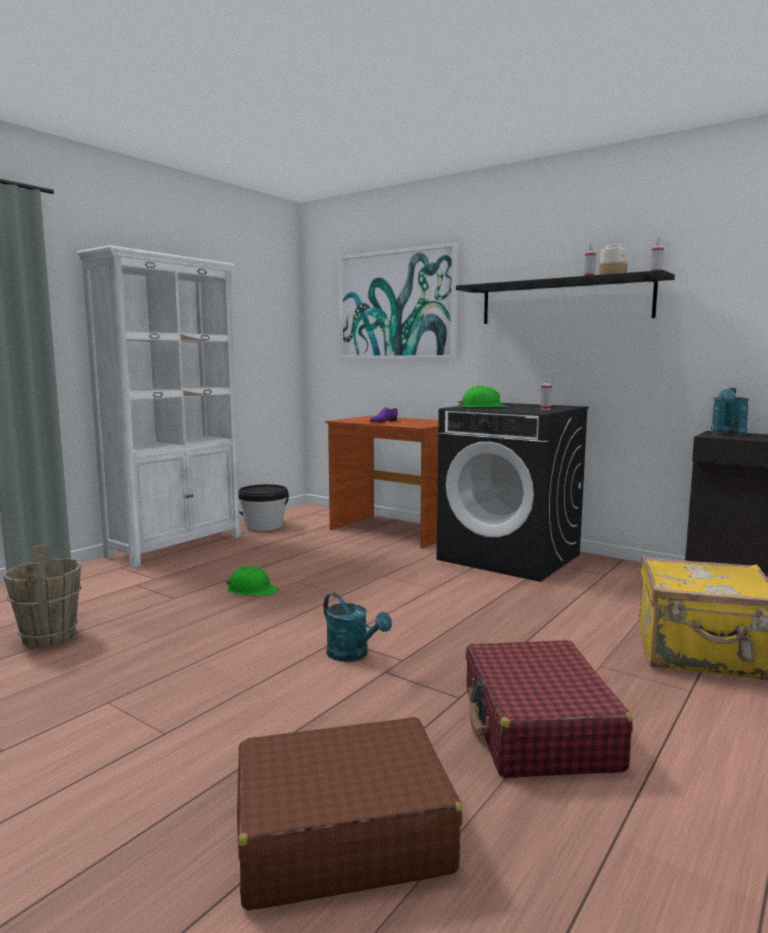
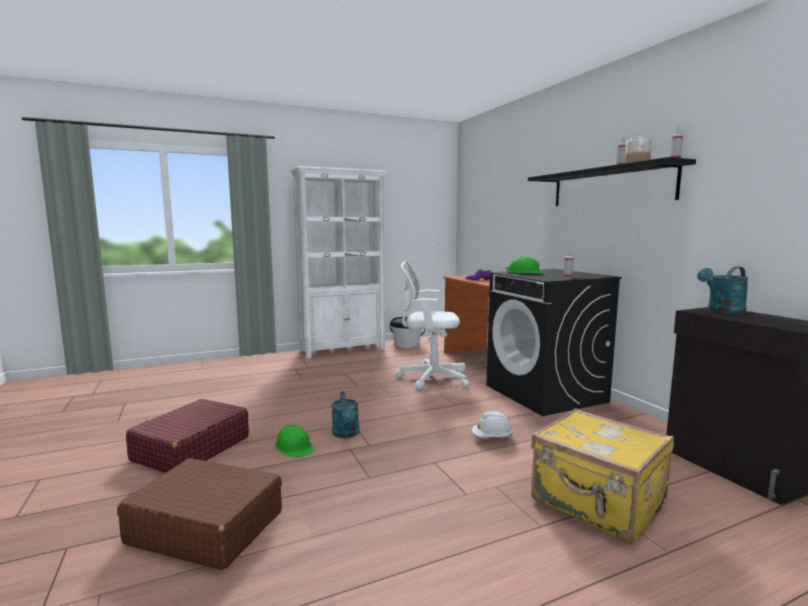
camera: 30 degrees right, 0 degrees up
brown bucket [3,544,82,648] -> none
green hard hat [226,566,279,596] -> green hard hat moved to [275,424,314,458]
picture [339,243,459,359] -> none
red suitcase [466,640,633,778] -> red suitcase moved to [126,399,249,473]
none -> white office chair [395,261,469,389]
none -> white hard hat [472,411,513,437]

